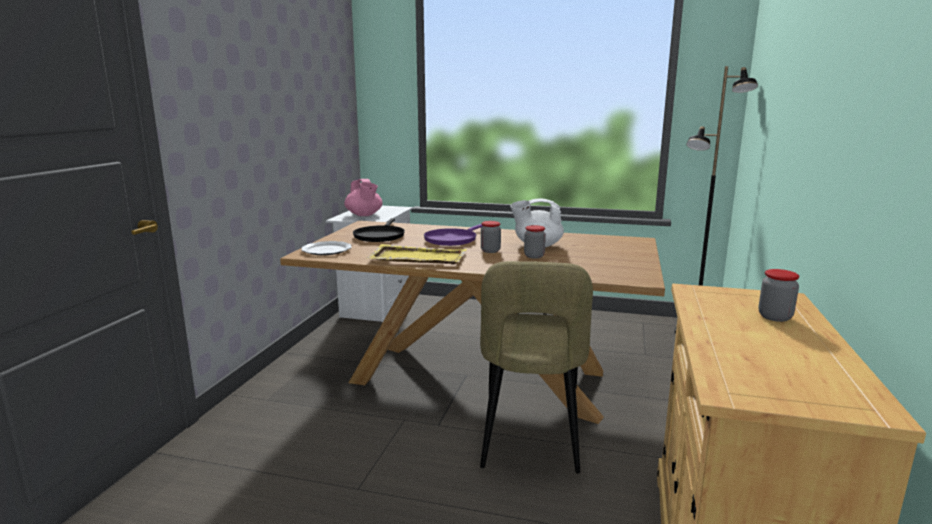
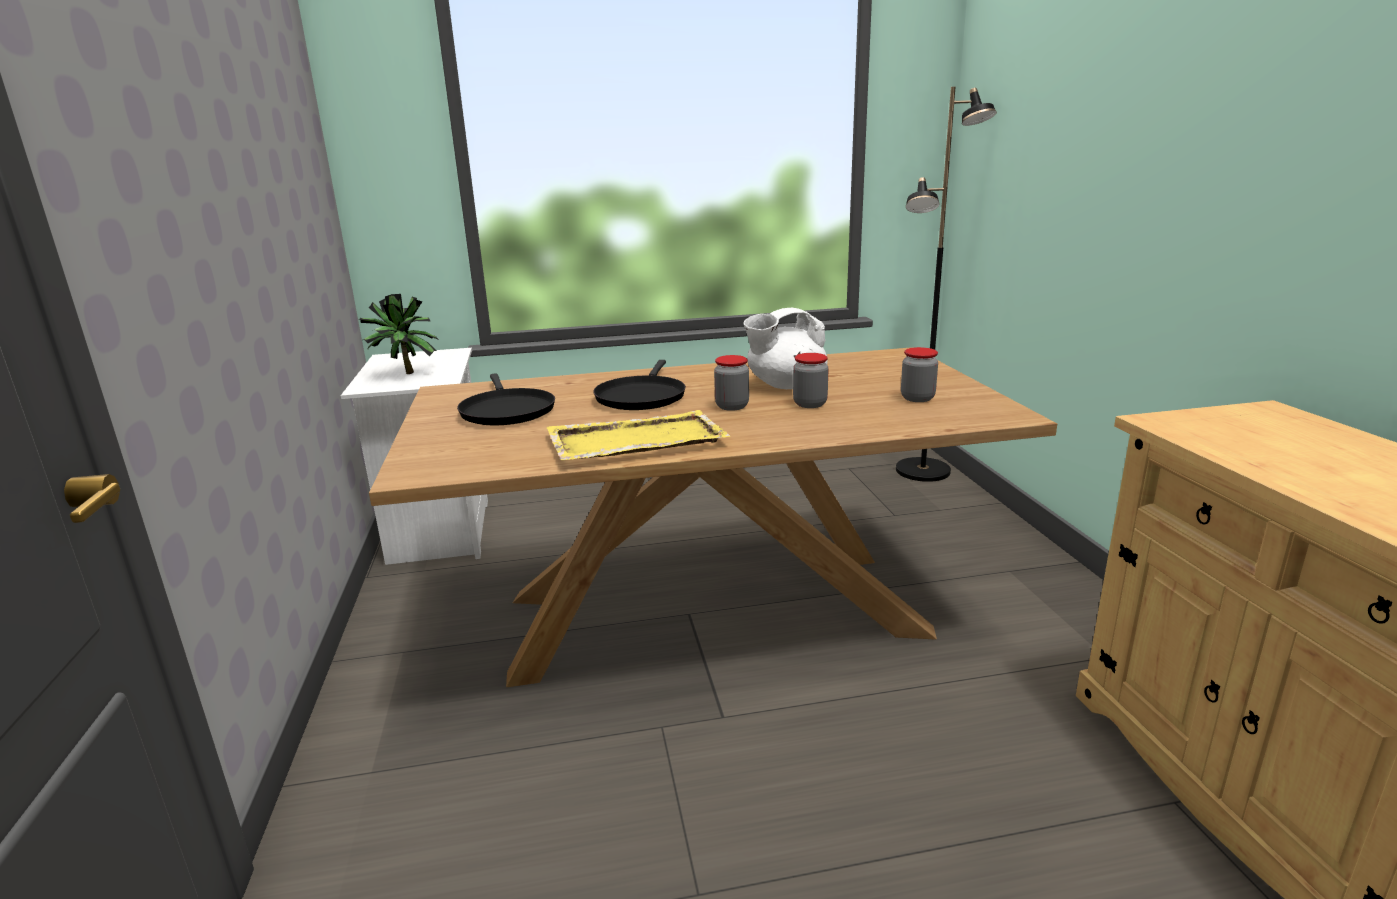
camera: 25 degrees left, 5 degrees up
plate [301,241,352,255] -> none
pink teapot [344,179,383,216] -> potted plant [358,294,439,374]
purple frying pan [424,224,483,246] -> black frying pan [593,360,686,410]
beige chair [480,261,593,474] -> none
jar [758,269,799,322] -> jar moved to [901,347,938,402]

